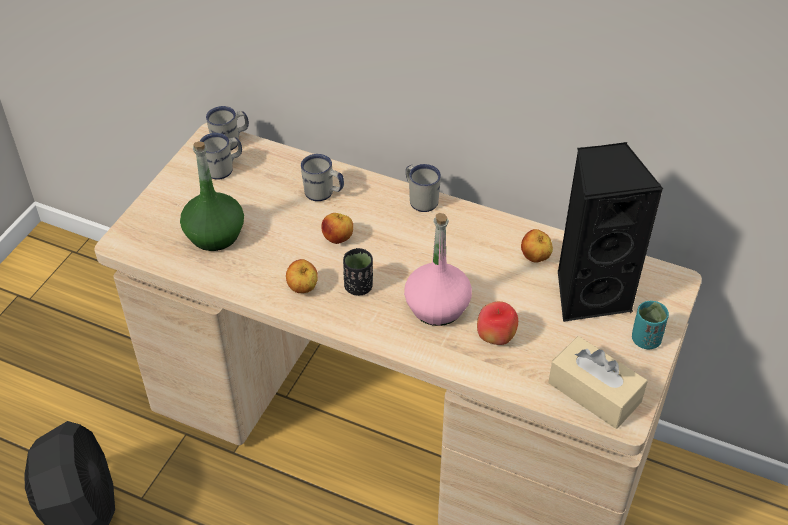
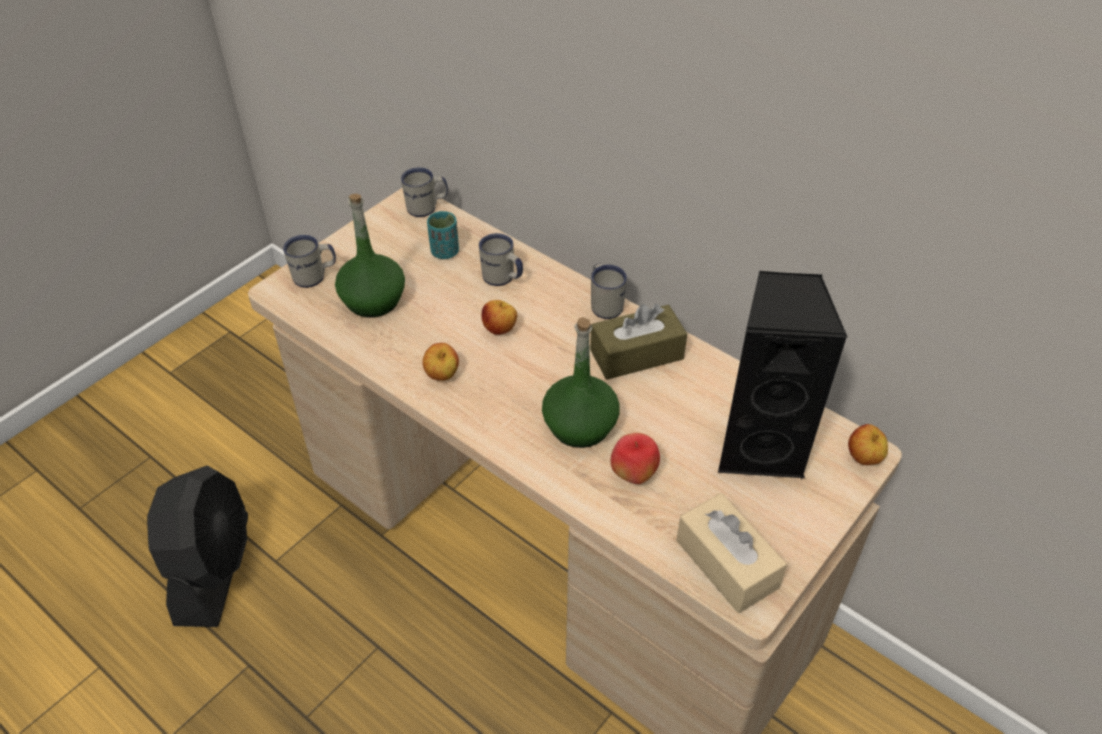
camera: 15 degrees right, 0 degrees up
white mug [200,133,242,180] -> white mug moved to [283,235,336,288]
black cup [343,248,373,296] -> none
pink bottle [404,213,472,326] -> green bottle [542,317,620,448]
apple [521,229,553,263] -> apple moved to [848,424,888,465]
turquoise cup [632,301,669,349] -> turquoise cup moved to [427,211,459,259]
none -> brown tissue box [590,304,687,380]

